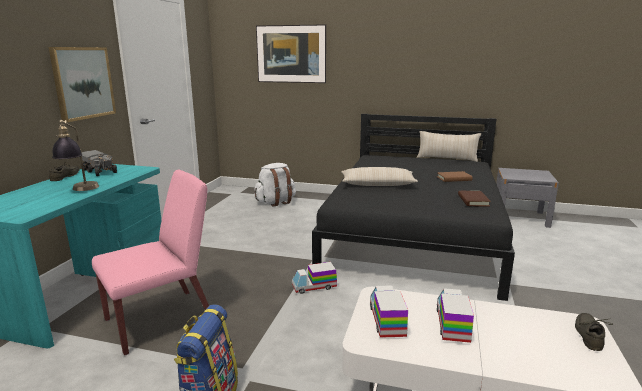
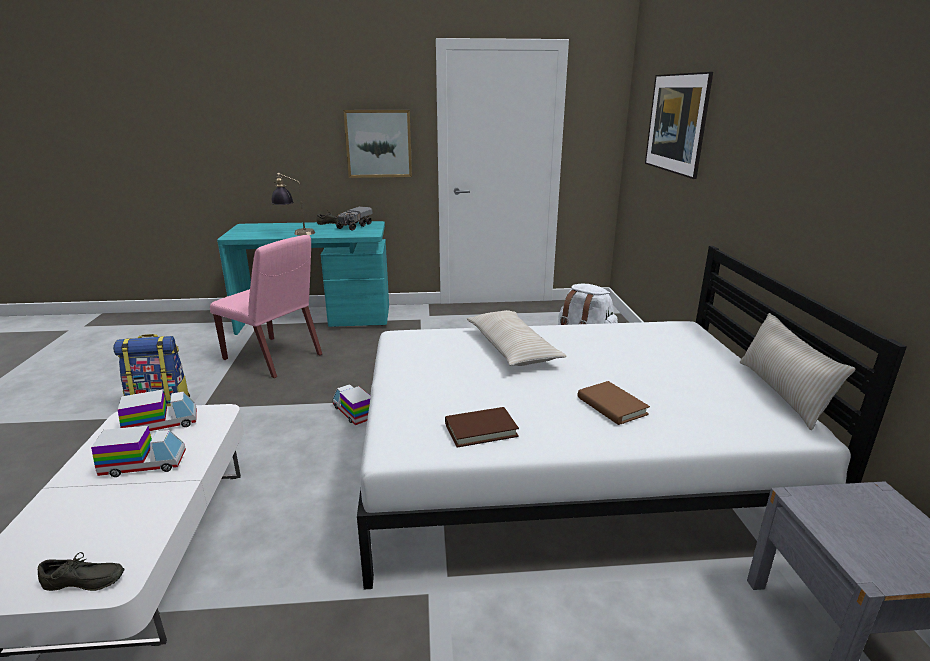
camera: 70 degrees right, 5 degrees up
black bed [312,114,515,301] -> white bed [357,246,907,590]

